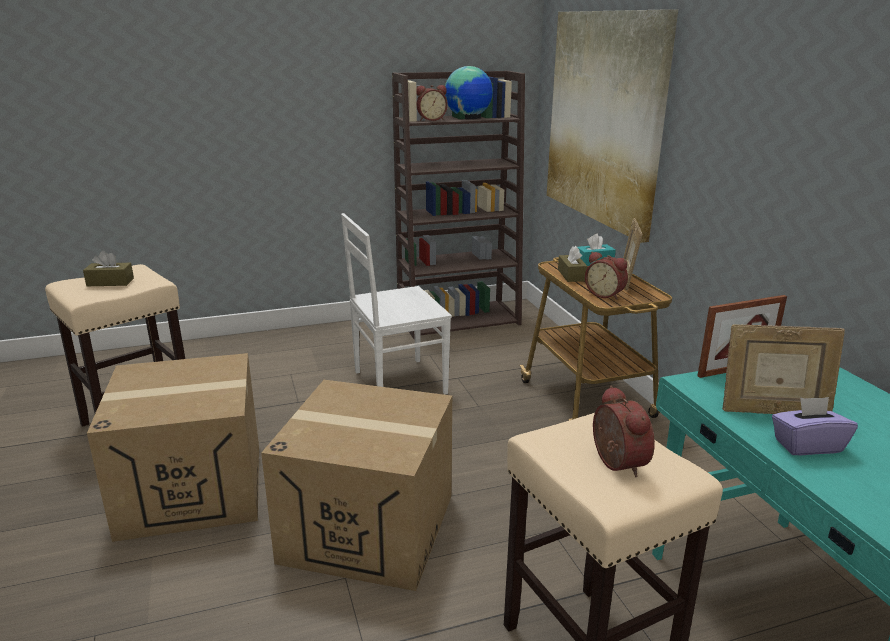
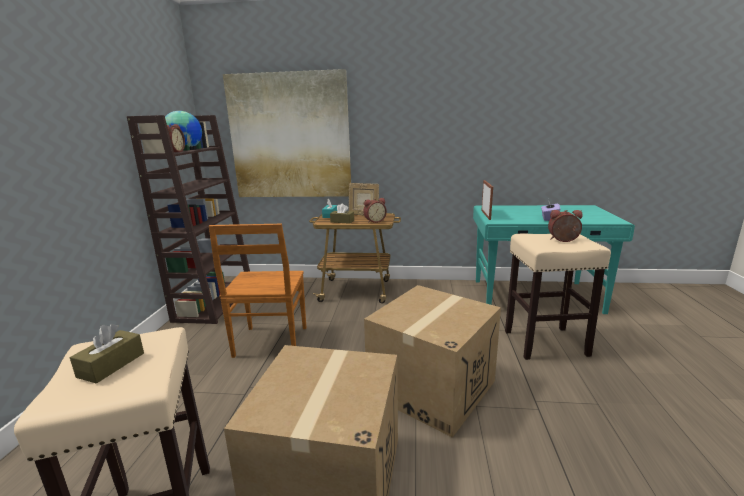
camera: 65 degrees left, 5 degrees down
white chair [341,213,452,394] -> brown chair [209,224,306,358]
picture frame [722,324,845,414] -> none

